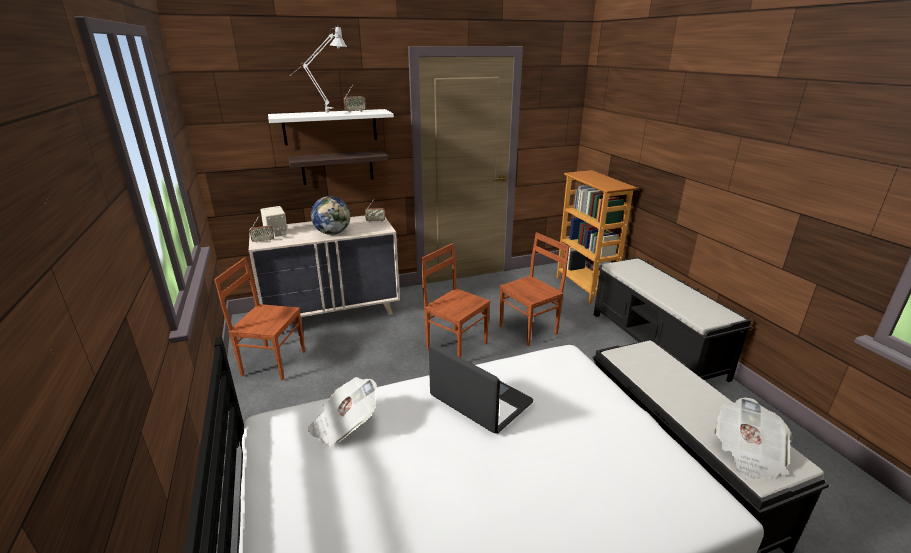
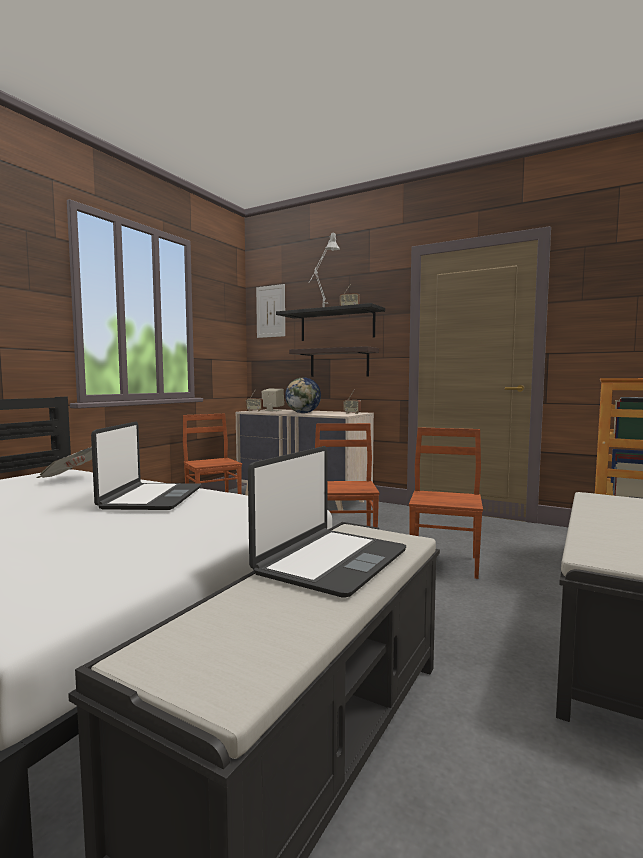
camera: 50 degrees right, 20 degrees down
white shelf [268,109,394,145] -> black shelf [276,303,385,341]
brown chair [499,232,569,346] -> brown chair turned 90 degrees counterclockwise [409,427,483,579]
newspaper [714,397,791,480] -> none
none -> laptop [248,446,406,598]
none -> picture [256,284,285,338]

